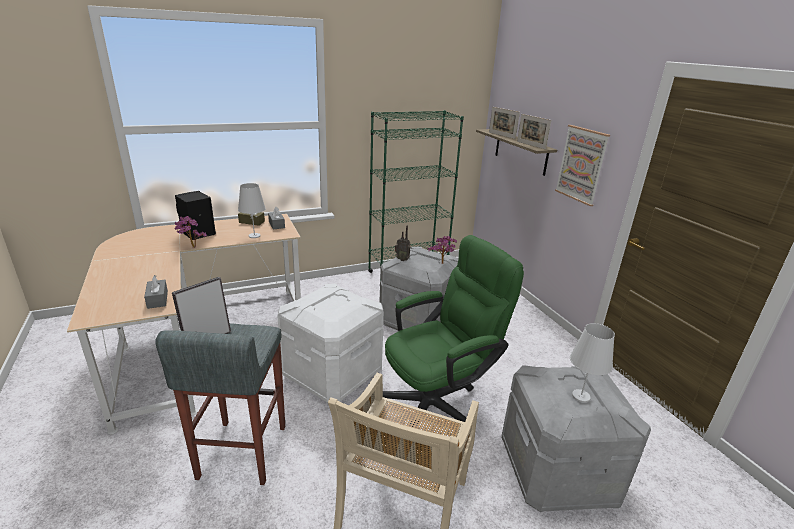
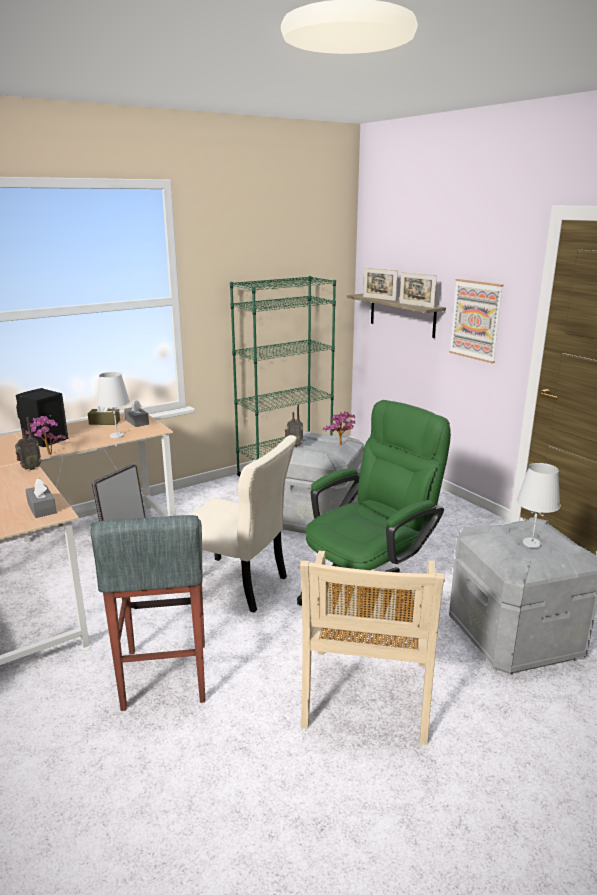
camera: 10 degrees left, 5 degrees down
white storage box [277,284,384,403] -> beige chair [190,435,297,613]
none -> radio [15,417,42,470]

